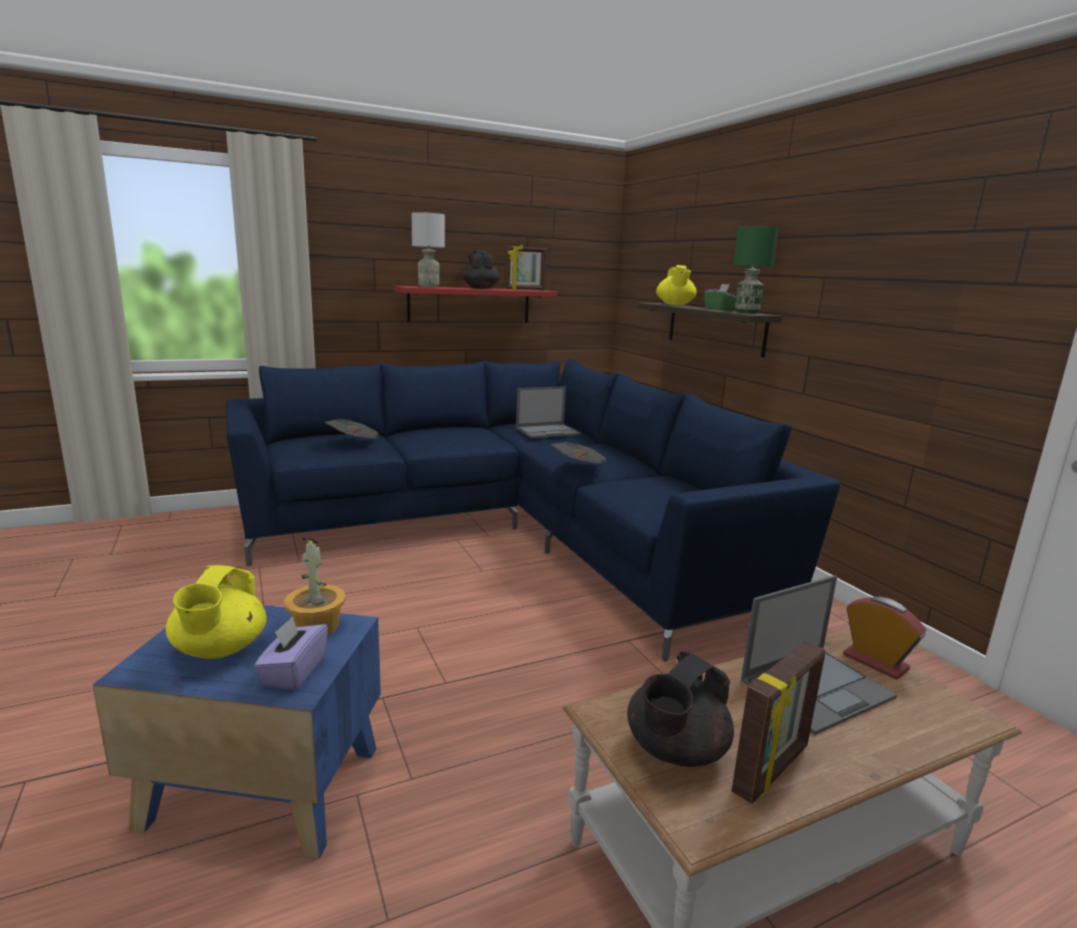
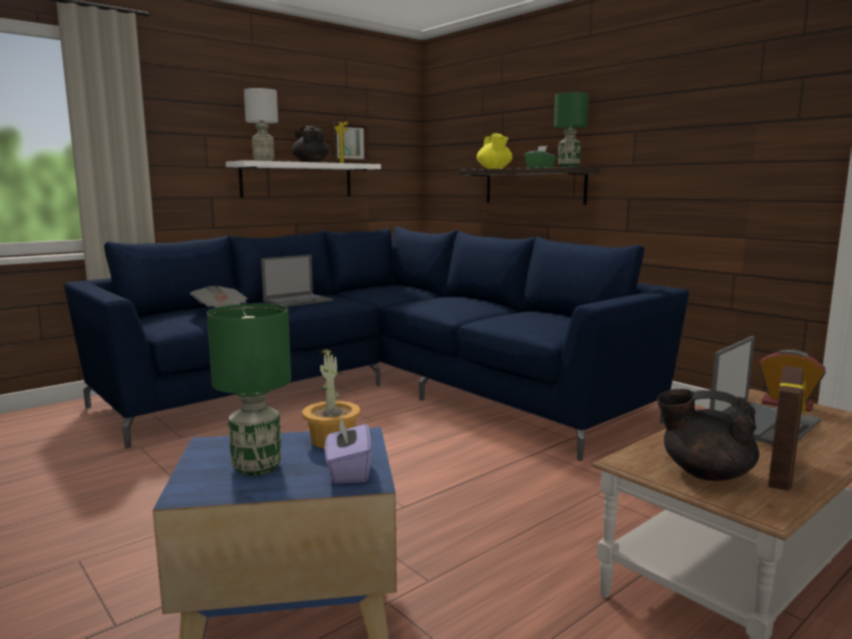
camera: 15 degrees left, 5 degrees down
yellow teapot [166,565,267,659] -> green table lamp [207,304,291,476]
red shelf [394,286,557,323] -> white shelf [226,160,381,198]
laptop [516,386,581,438] -> laptop moved to [261,255,333,307]
newspaper [551,443,607,463] -> none
black teapot [627,651,734,767] -> black teapot turned 90 degrees clockwise [657,389,759,481]

